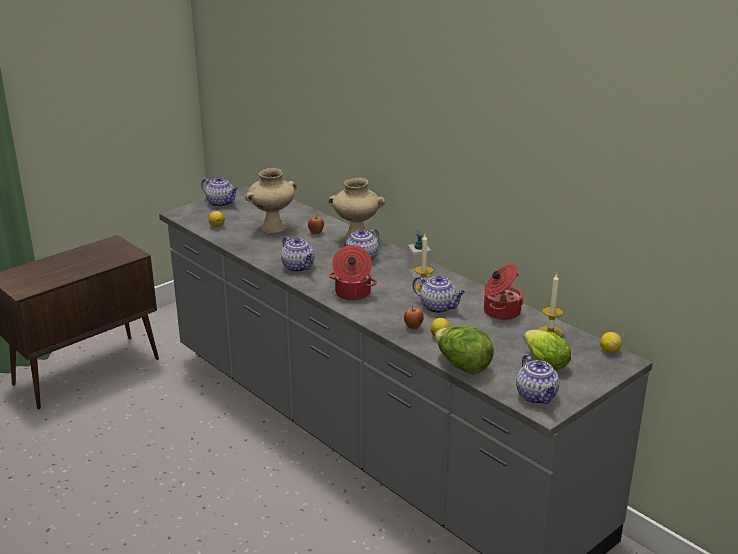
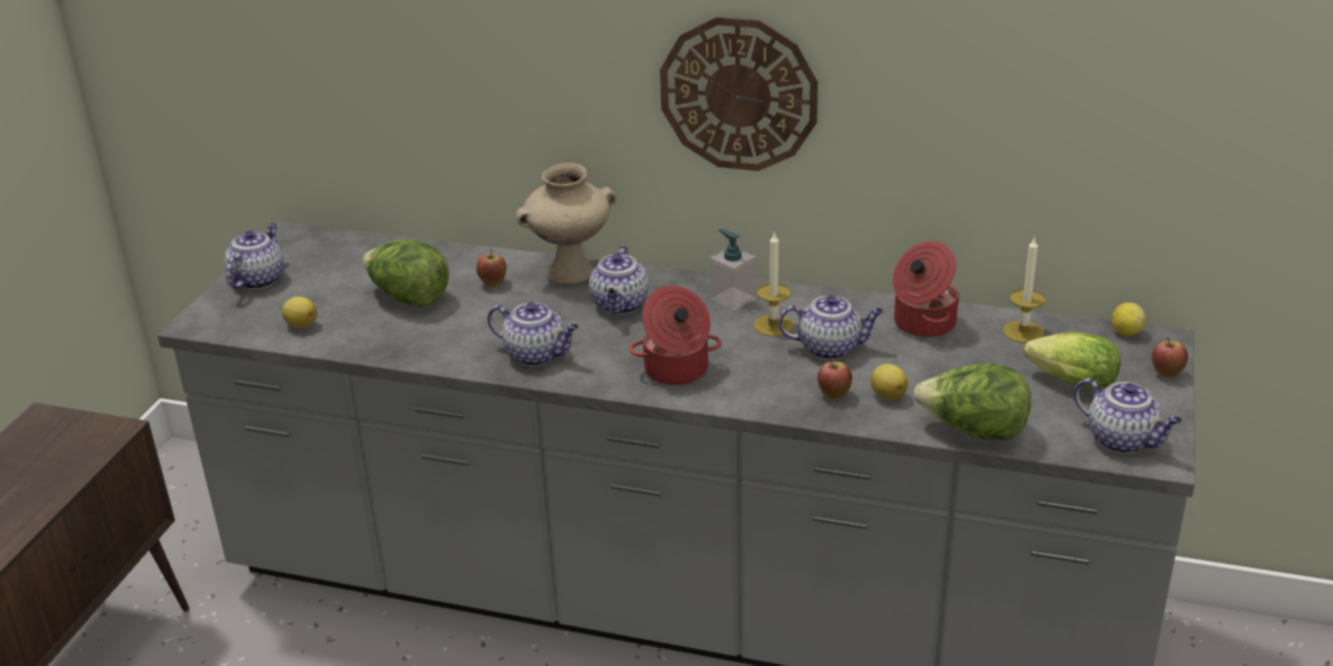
camera: 30 degrees left, 5 degrees up
teapot [201,177,238,207] -> teapot turned 75 degrees counterclockwise [224,223,284,290]
beige vase [245,168,297,233] -> lettuce [362,240,449,307]
none -> wall clock [660,17,818,171]
none -> apple [1152,337,1188,377]

